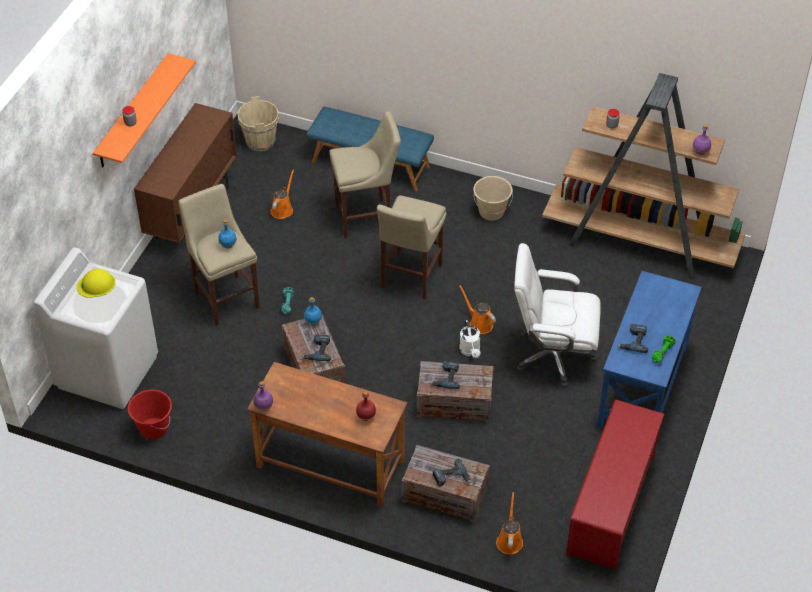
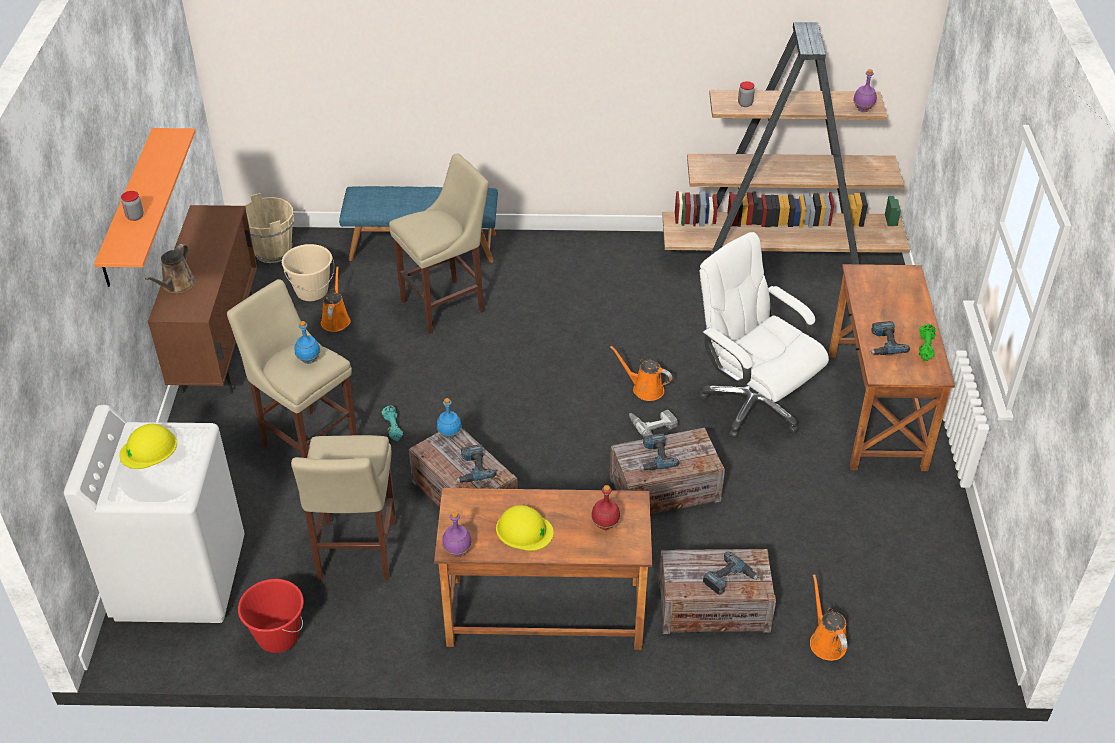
camera: 20 degrees left, 5 degrees down
beige stool [377,195,446,300] -> beige stool moved to [291,435,396,580]
white watering can [459,320,480,358] -> power drill [629,410,678,437]
beige bucket [473,176,513,221] -> beige bucket moved to [282,244,334,301]
white office chair [514,243,601,388] -> white office chair turned 60 degrees clockwise [699,232,829,438]
red shoe rack [566,399,664,570] -> none
blue desk [597,271,702,428] -> brown desk [829,264,955,471]
none -> brown watering can [145,244,196,293]
none -> yellow hard hat [496,505,554,551]

